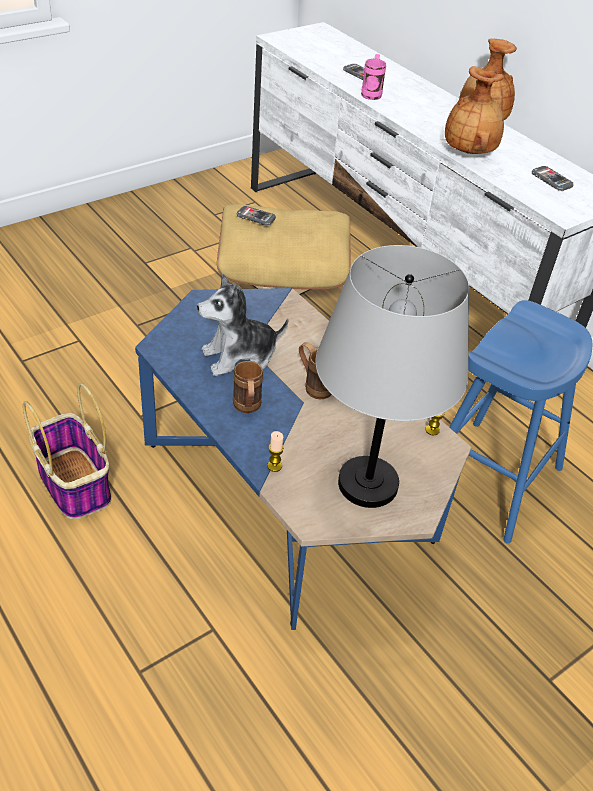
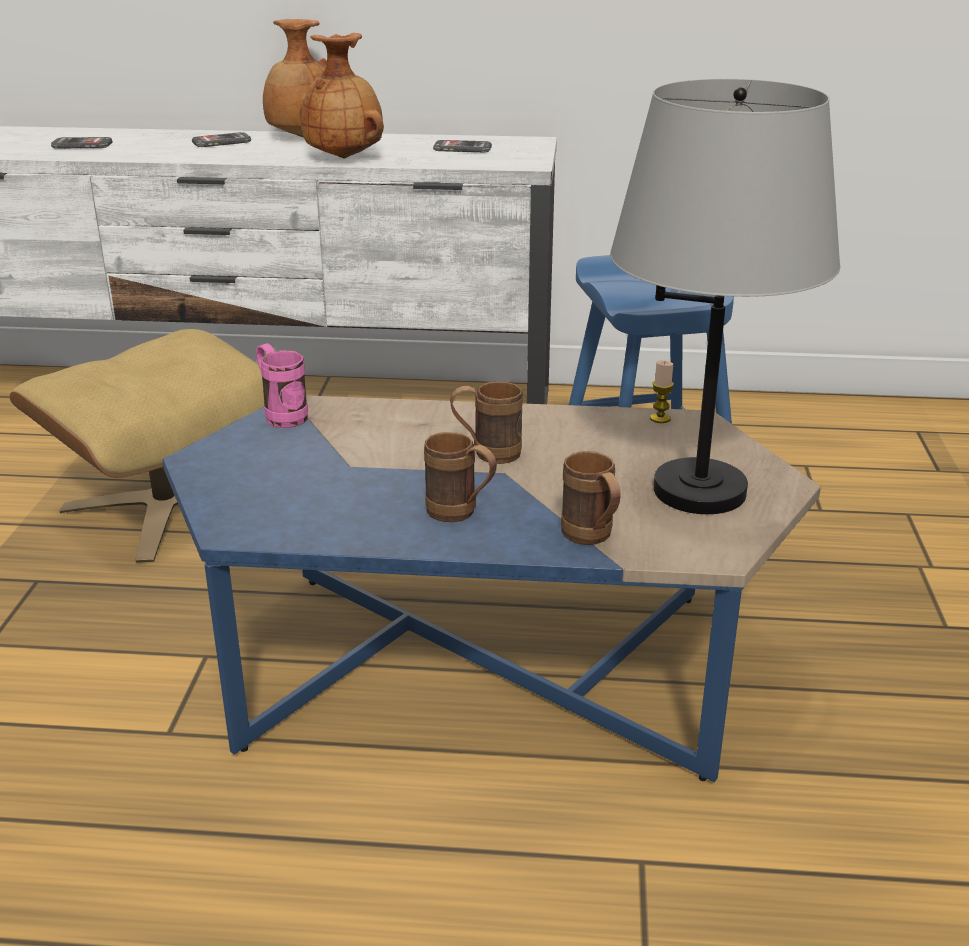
camera: 45 degrees left, 15 degrees down
basket [23,383,111,520] -> none
plush toy [197,273,289,376] -> none
phone [237,206,276,225] -> phone moved to [192,132,251,147]
candle [267,431,284,472] -> brown mug [561,451,621,545]
pink mug [361,54,386,100] -> pink mug moved to [256,343,308,428]

